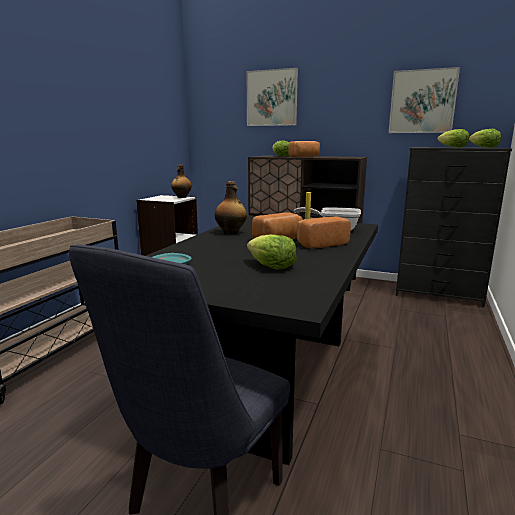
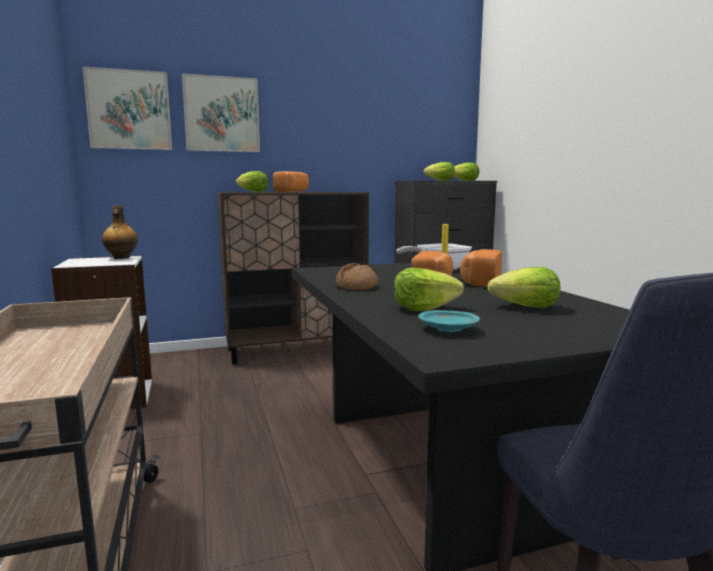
camera: 40 degrees left, 5 degrees down
bottle [215,181,247,234] -> bread [336,263,378,290]
picture [389,67,460,133] -> picture moved to [82,66,172,150]
none -> lettuce [394,267,464,311]

